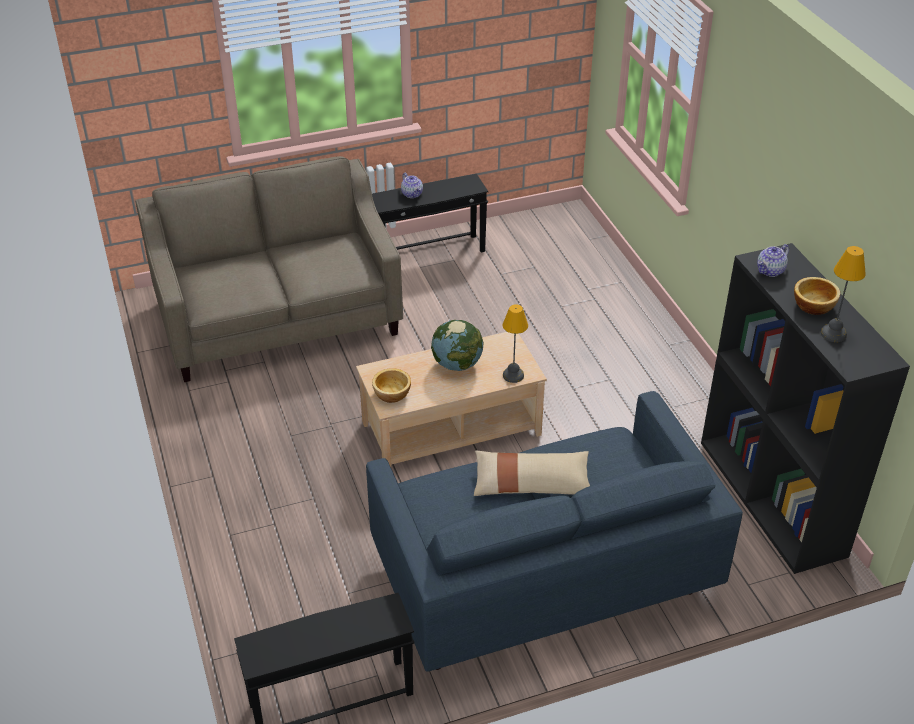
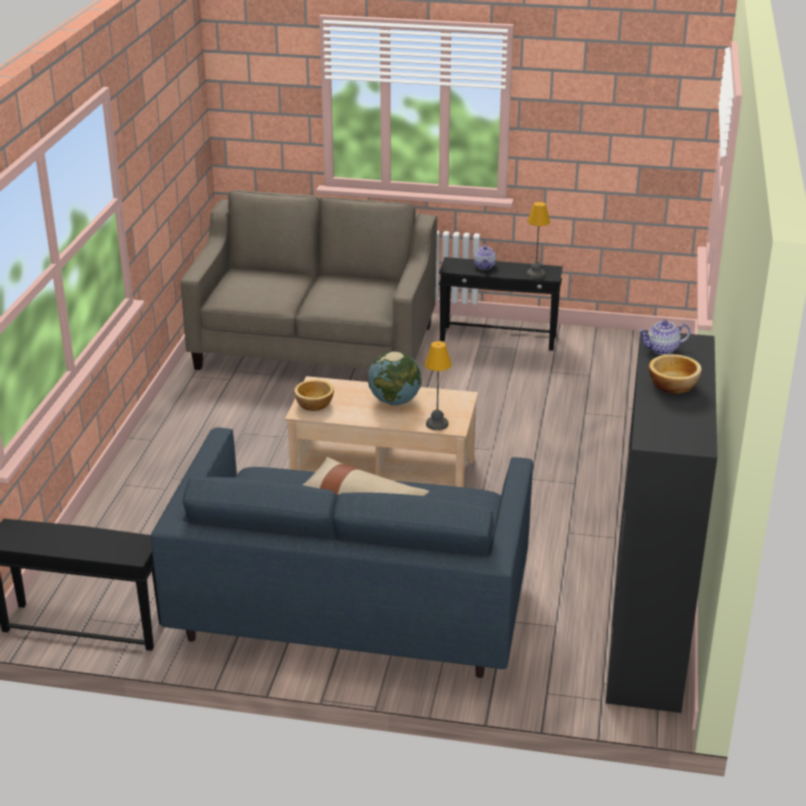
camera: 30 degrees right, 10 degrees down
table lamp [821,246,866,342] -> table lamp moved to [527,202,550,279]

